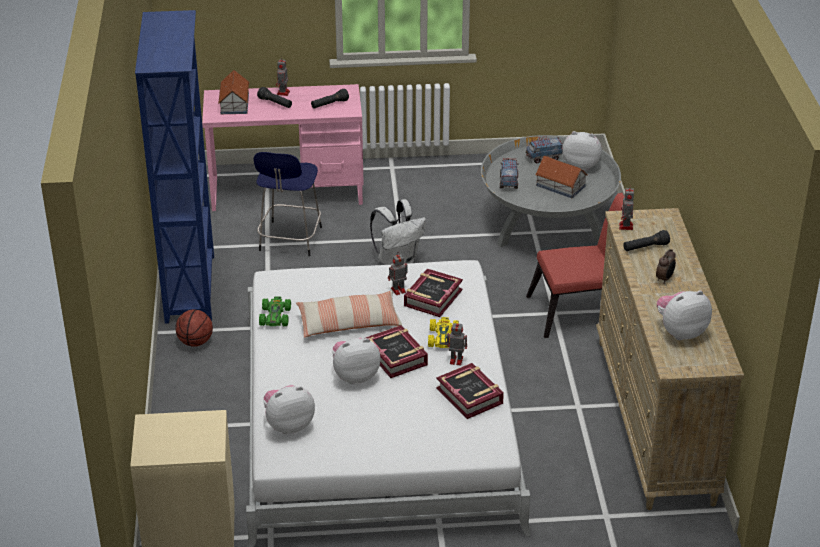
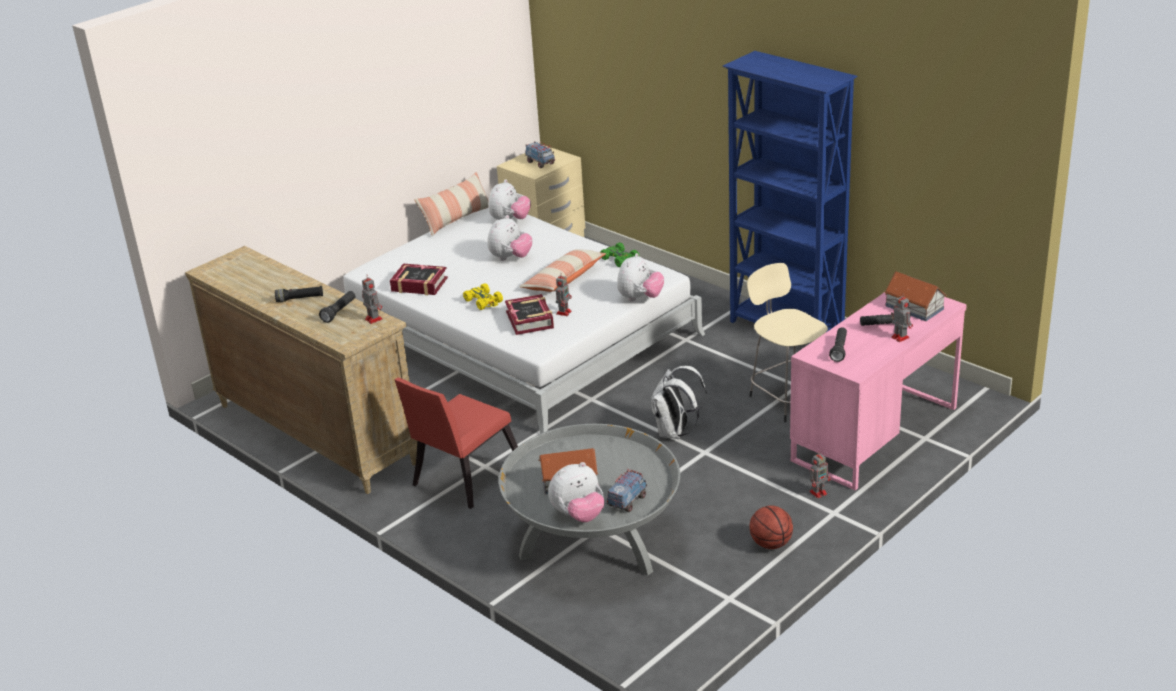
camera: 140 degrees right, 5 degrees down
basketball [175,309,213,347] -> basketball moved to [750,506,793,549]
blue stool [254,152,322,256] -> beige stool [747,263,828,422]
book [366,325,428,378] -> none
toy robot [445,321,467,365] -> toy robot moved to [809,451,831,498]
toy truck [500,158,519,189] -> toy truck moved to [525,141,555,168]
alarm clock [656,249,676,284] -> black flashlight [275,286,323,302]
plush toy [657,290,712,340] -> plush toy moved to [617,253,664,301]
none -> pillow [415,172,489,236]

